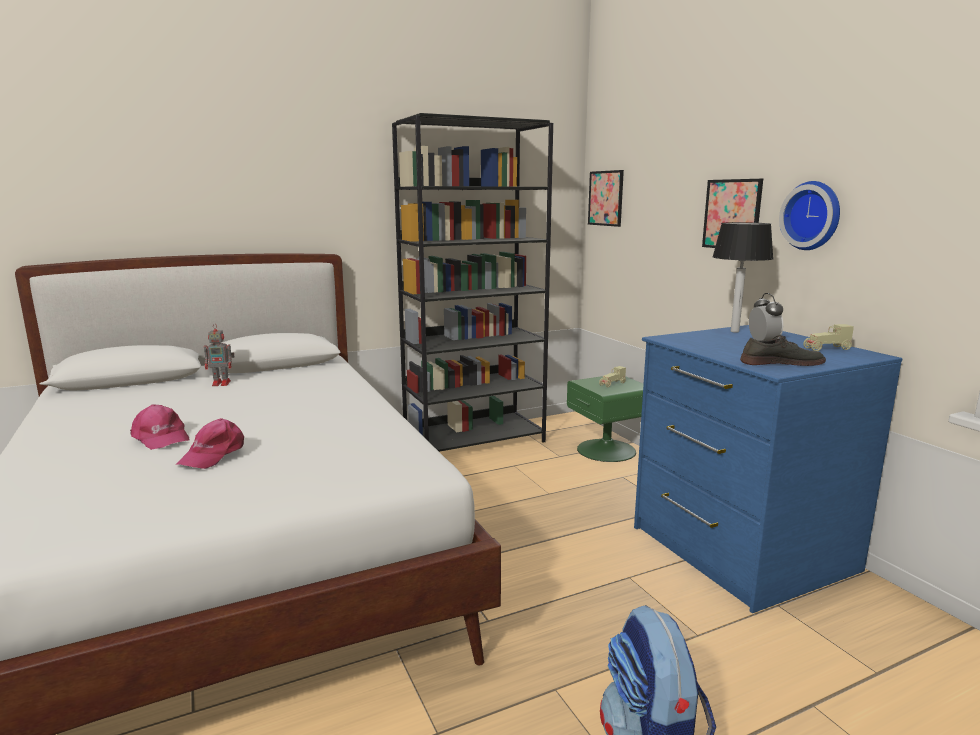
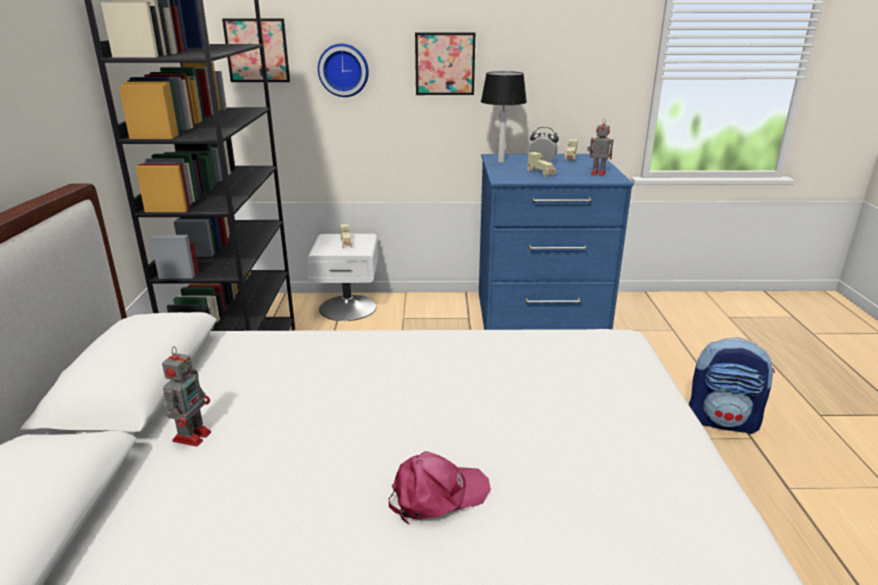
camera: 65 degrees left, 10 degrees up
pink cap [176,418,244,469] -> none
green nightstand [567,376,644,462] -> white nightstand [307,234,379,321]
grey shoe [740,335,826,366] -> toy robot [587,118,613,176]
wall clock [779,181,840,250] -> wall clock moved to [318,44,369,97]
none -> beige toy car [527,152,556,177]

